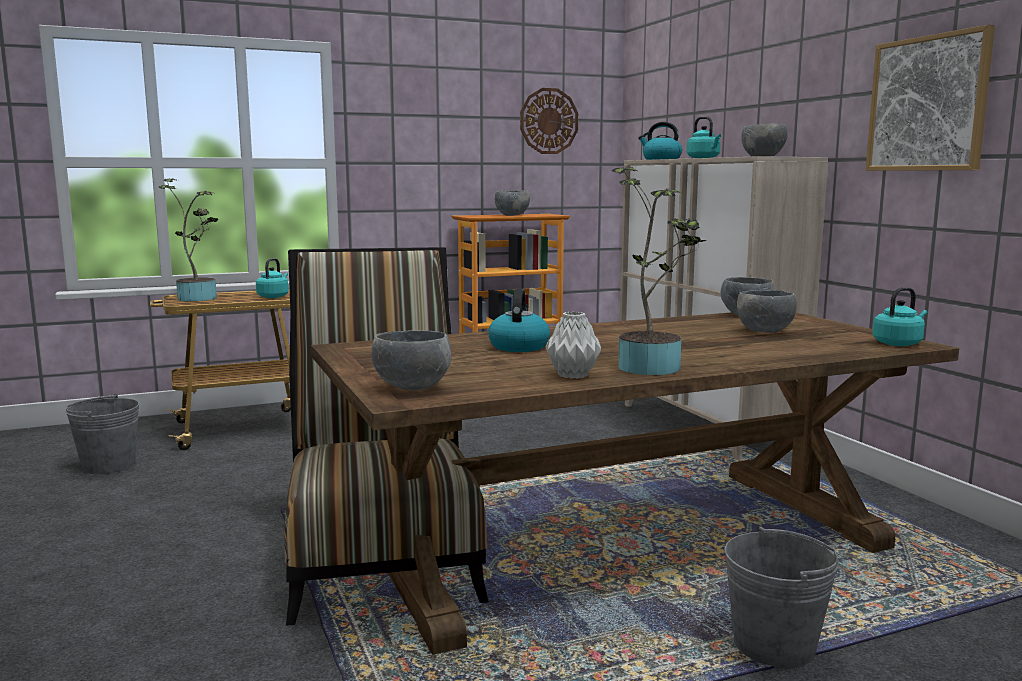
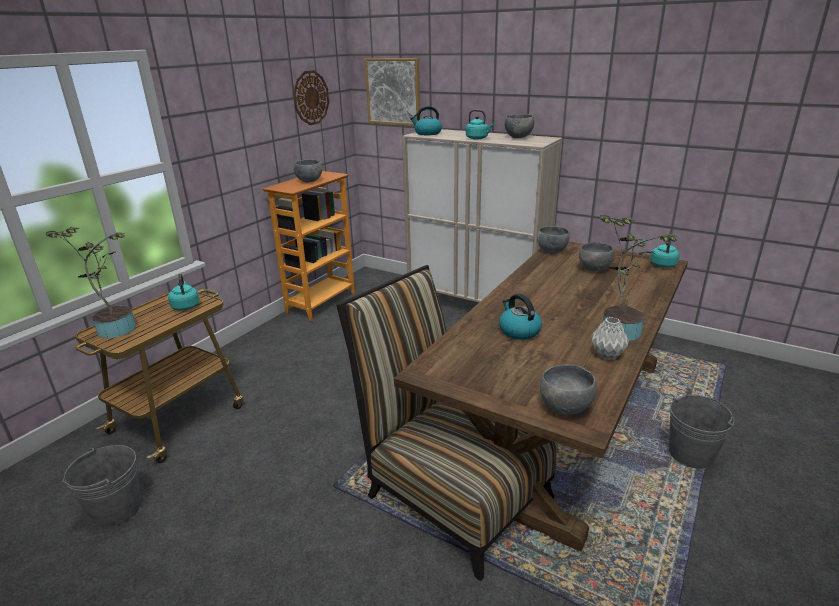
camera: 35 degrees left, 15 degrees up
picture [866,25,995,171] -> picture moved to [364,58,420,126]

